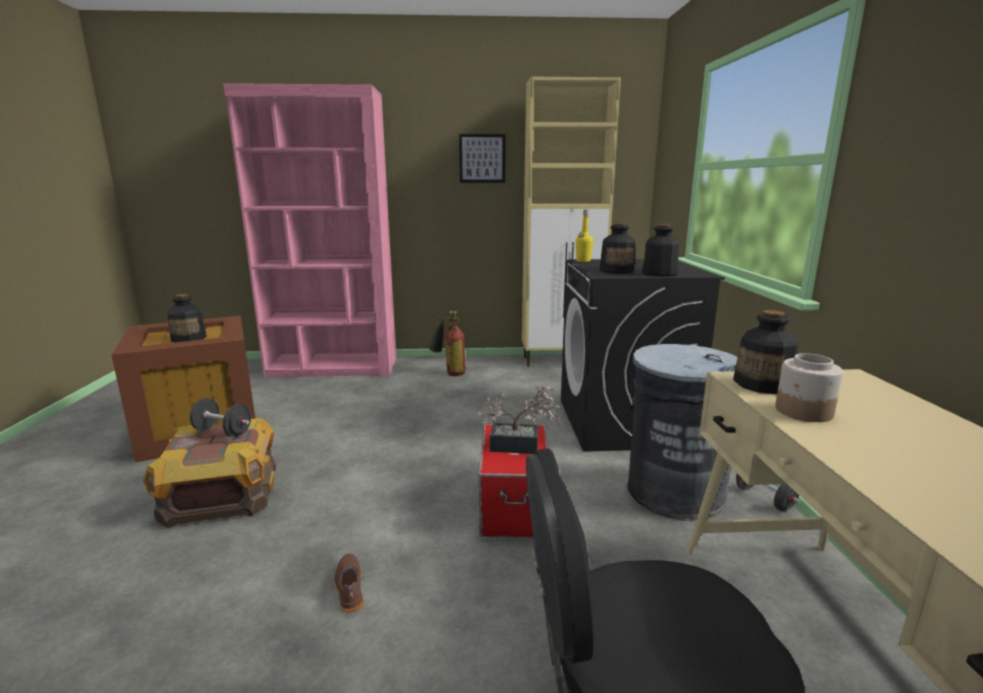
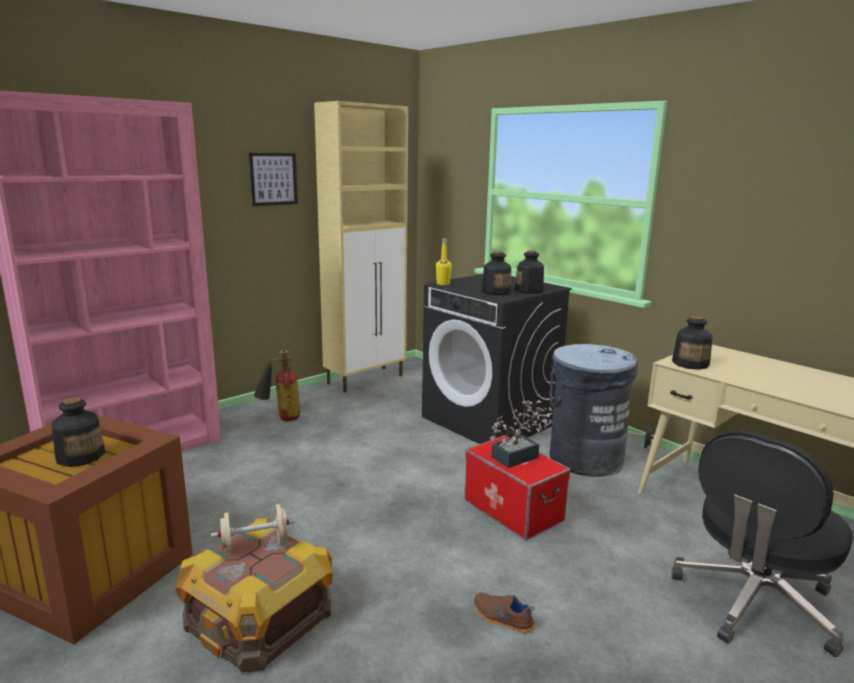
camera: 40 degrees left, 0 degrees up
black dumbbell [190,398,251,437] -> beige dumbbell [211,504,295,553]
jar [775,353,843,422] -> none

